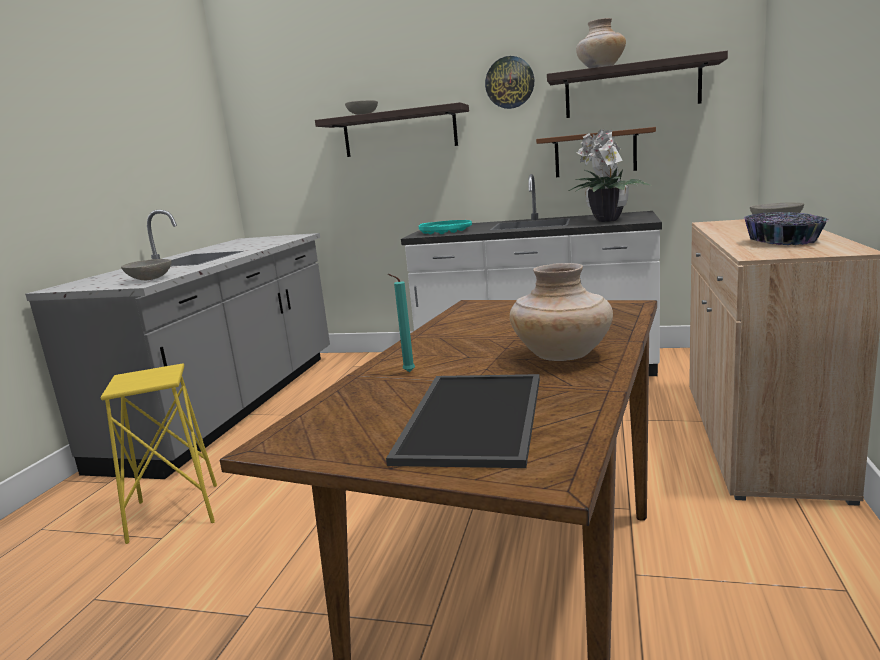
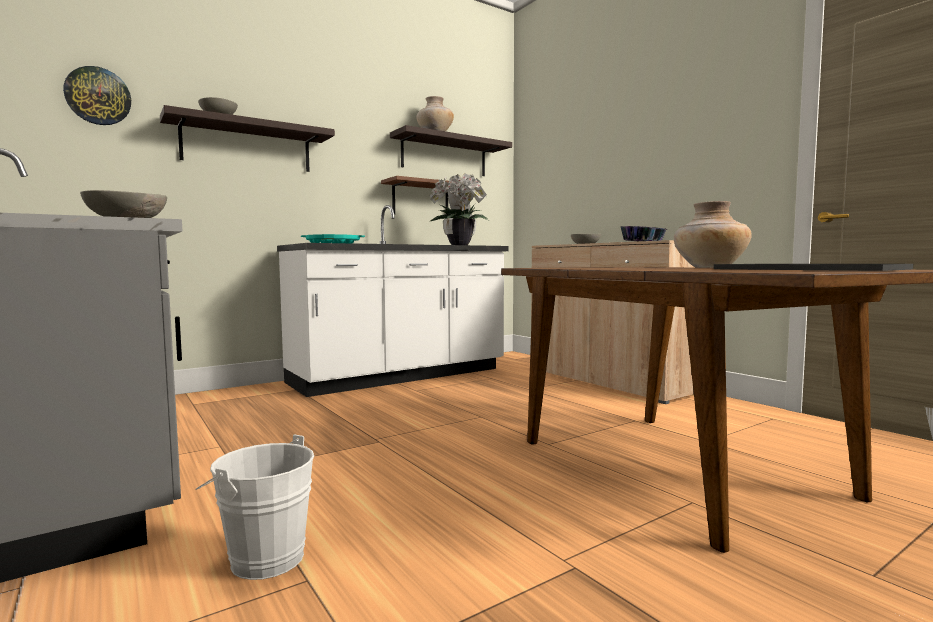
camera: 50 degrees left, 10 degrees down
yellow stool [100,363,217,544] -> white bucket [195,434,314,580]
turquoise candle [388,274,415,372] -> none
wall clock [485,56,534,109] -> wall clock moved to [63,66,131,125]

